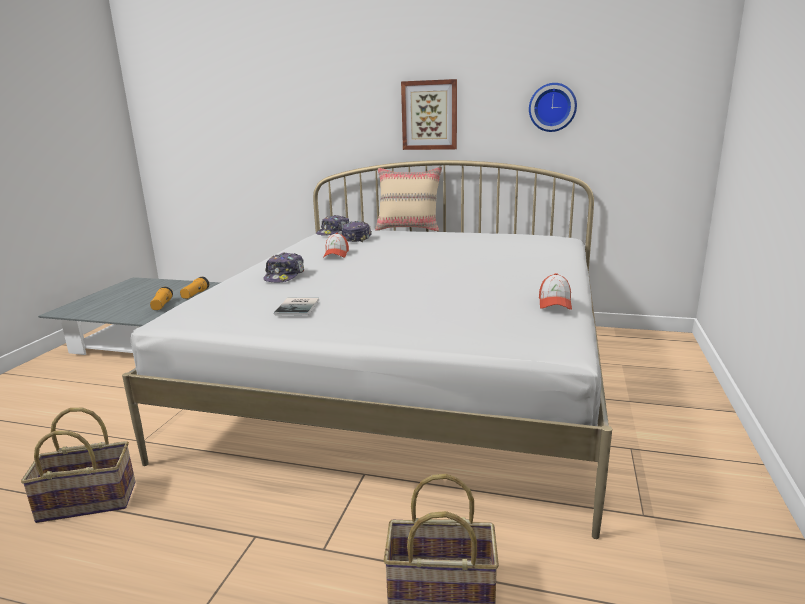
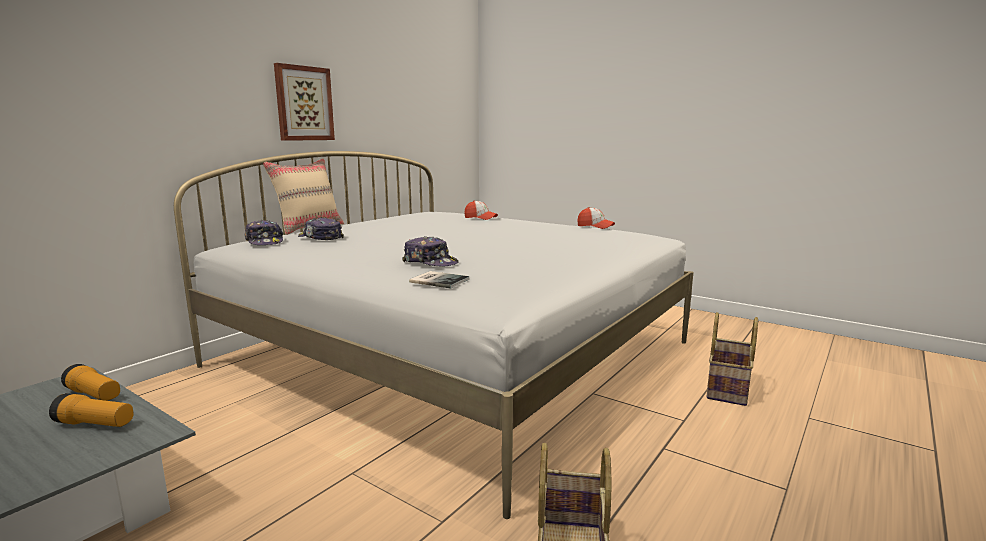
camera: 70 degrees left, 5 degrees down
book [274,298,319,316] -> book moved to [409,271,469,288]
cap [323,233,349,258] -> cap moved to [464,200,498,220]
wall clock [529,83,577,132] -> none

